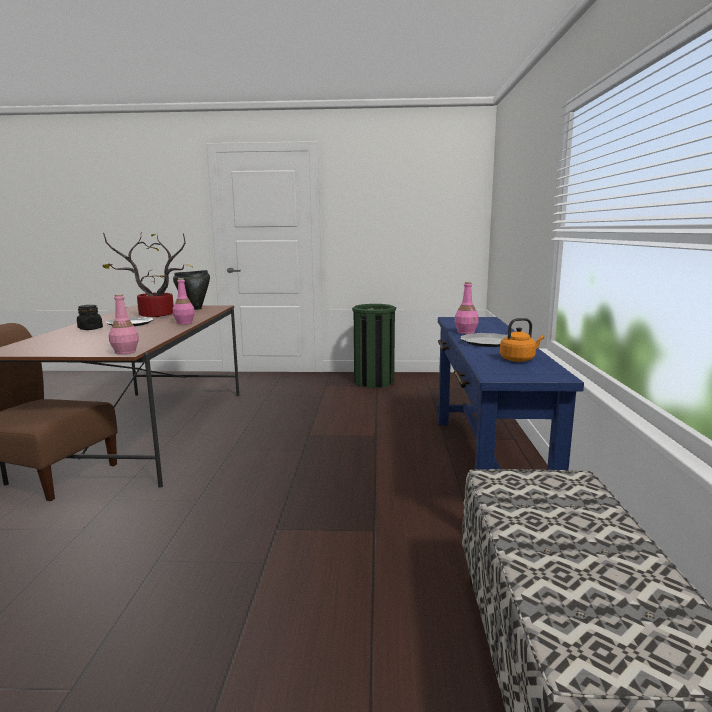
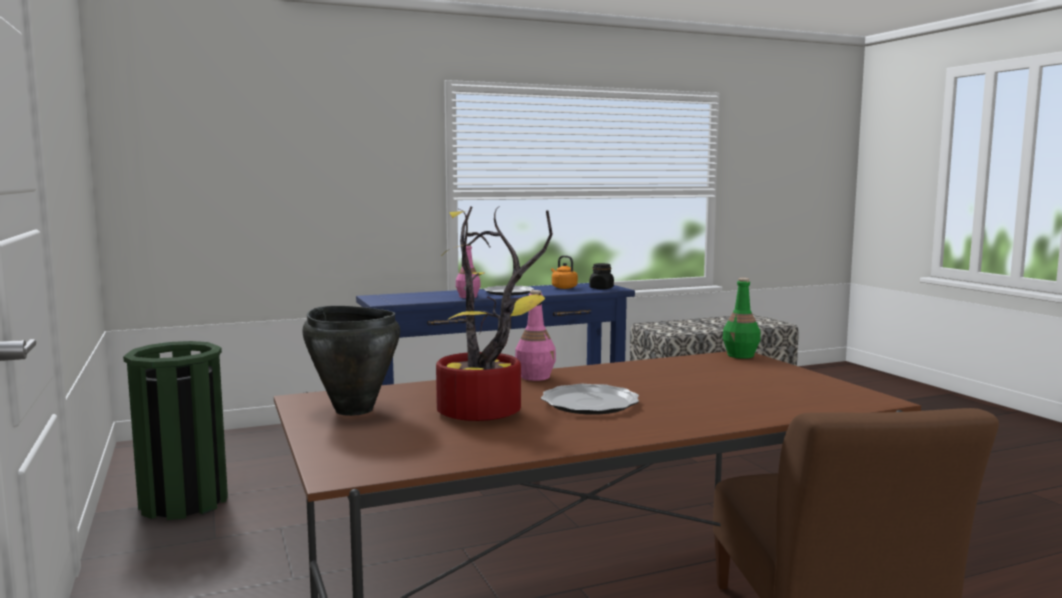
camera: 115 degrees left, 5 degrees down
black jar [77,305,103,330] -> black jar moved to [589,263,614,290]
pink bottle [109,294,139,355] -> green bottle [723,278,760,359]

